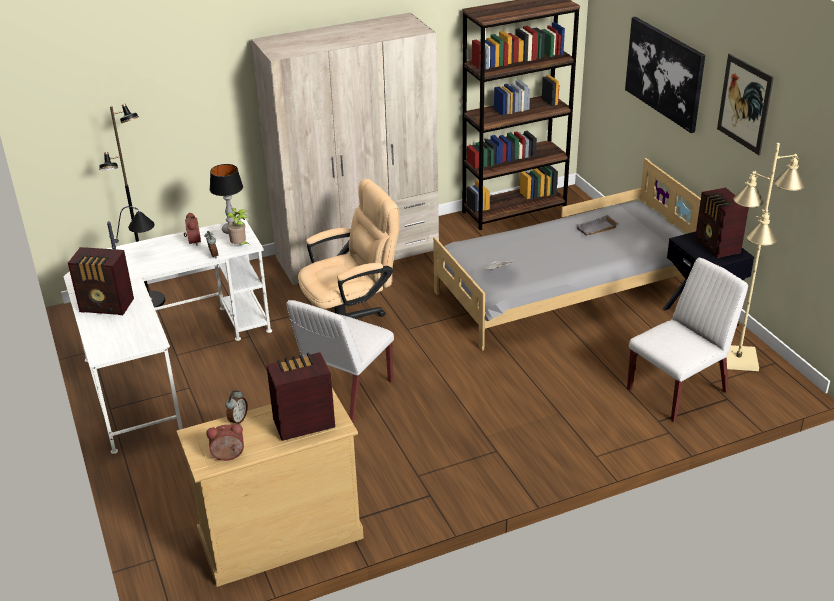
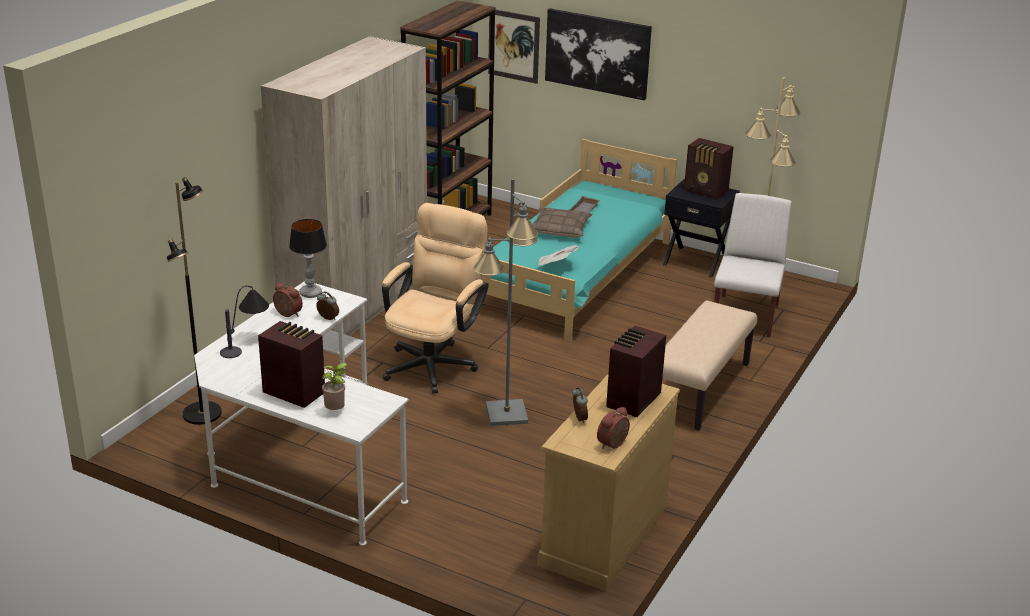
camera: 40 degrees left, 5 degrees down
radio [68,247,134,315] -> radio turned 120 degrees counterclockwise [258,321,325,408]
potted plant [227,208,250,245] -> potted plant moved to [322,363,347,410]
white chair [287,300,394,423] -> grey floor lamp [474,179,538,426]
grey bed [433,158,701,351] -> turquoise bed [483,139,677,341]
picture [717,54,774,155] -> picture moved to [488,10,540,84]
none -> pillow [533,207,592,238]
none -> beige bench [662,300,757,431]

